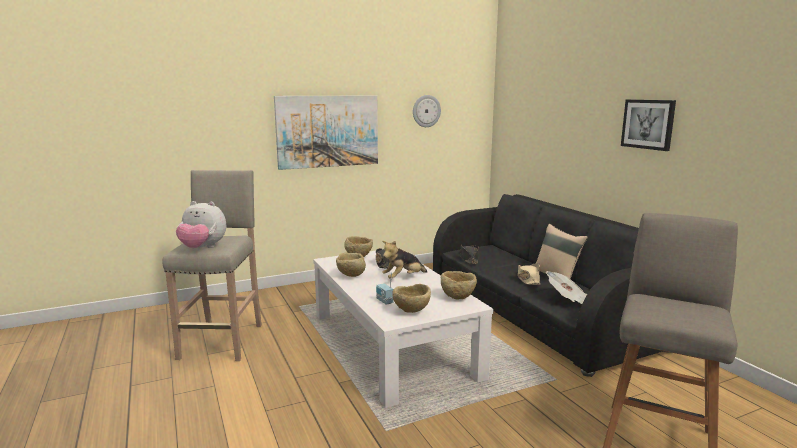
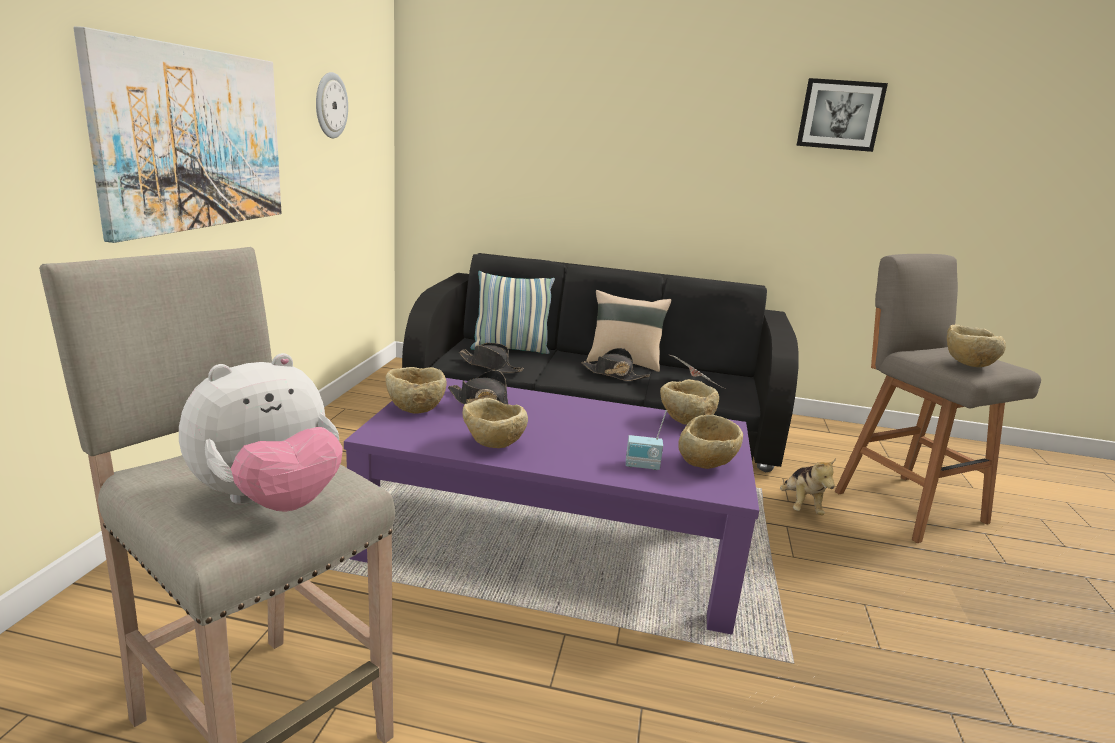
camera: 55 degrees left, 5 degrees up
white coffee table [313,251,493,408] -> purple coffee table [344,378,759,635]
plush toy [382,241,427,279] -> plush toy moved to [780,458,836,515]
beige hat [518,263,541,285] -> black hat [582,348,650,381]
picture [621,100,676,151] -> picture moved to [796,78,888,152]
none -> pillow [471,271,555,354]
none -> beige bowl [947,324,1006,367]

